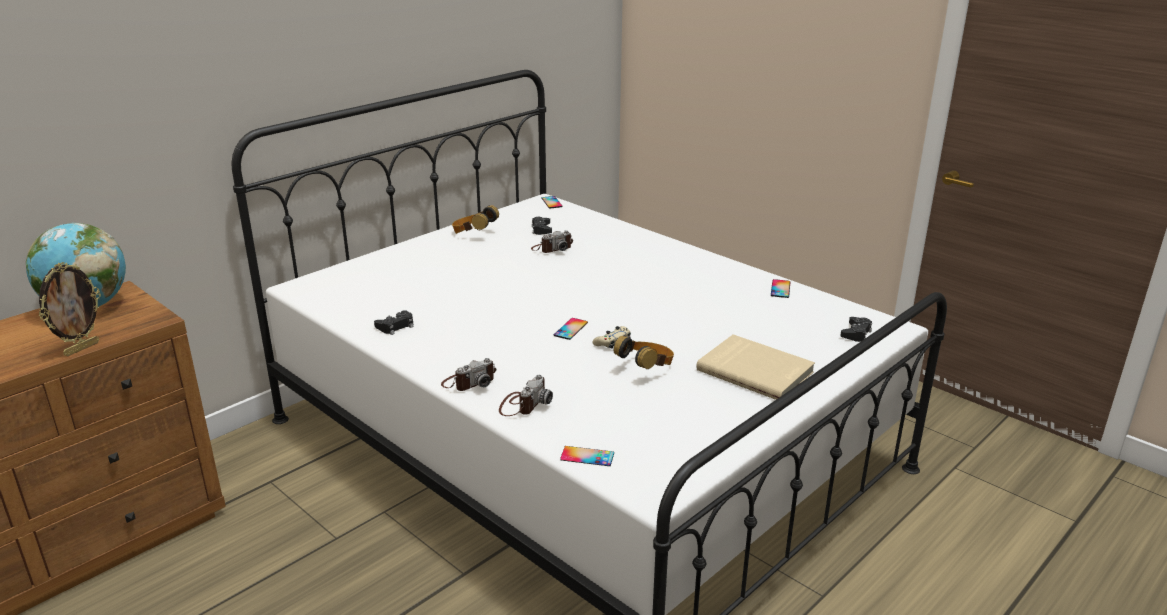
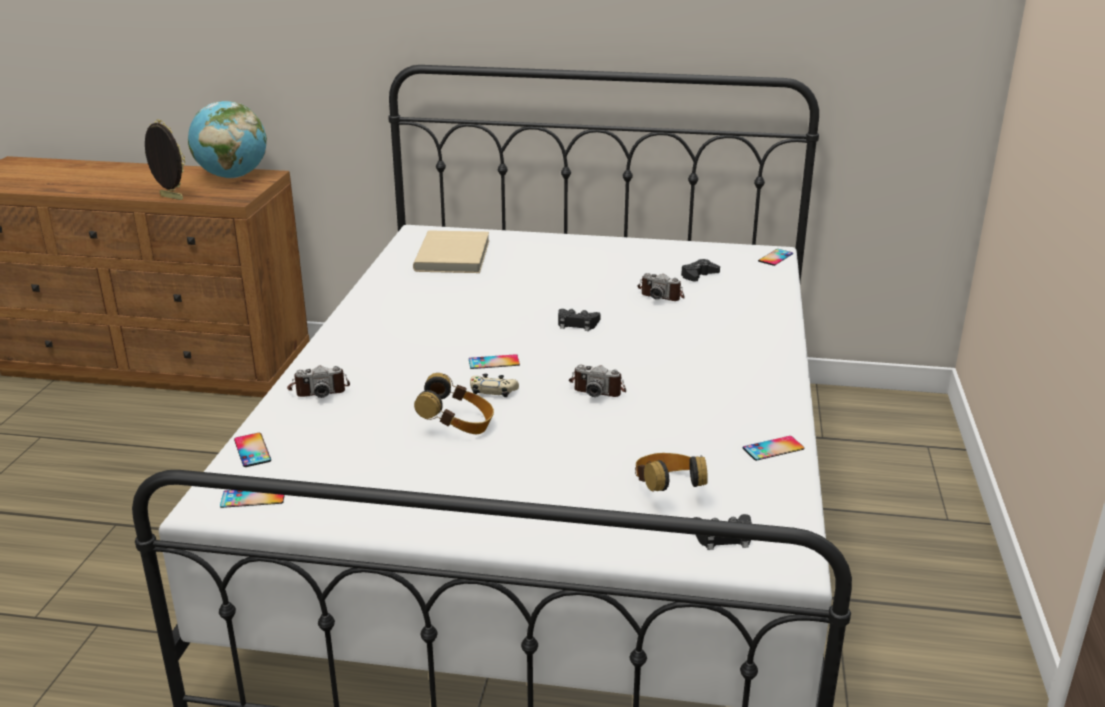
camera: 55 degrees right, 0 degrees up
picture frame [39,262,101,356] -> picture frame turned 150 degrees counterclockwise [145,119,185,200]
black game controller [374,310,413,335] -> black game controller moved to [558,309,601,331]
camera [441,358,496,391] -> camera moved to [569,365,626,397]
headphones [452,205,499,234] -> headphones moved to [635,453,708,492]
beige book [696,334,815,400] -> beige book moved to [413,230,489,273]
none -> phone [220,490,285,508]

